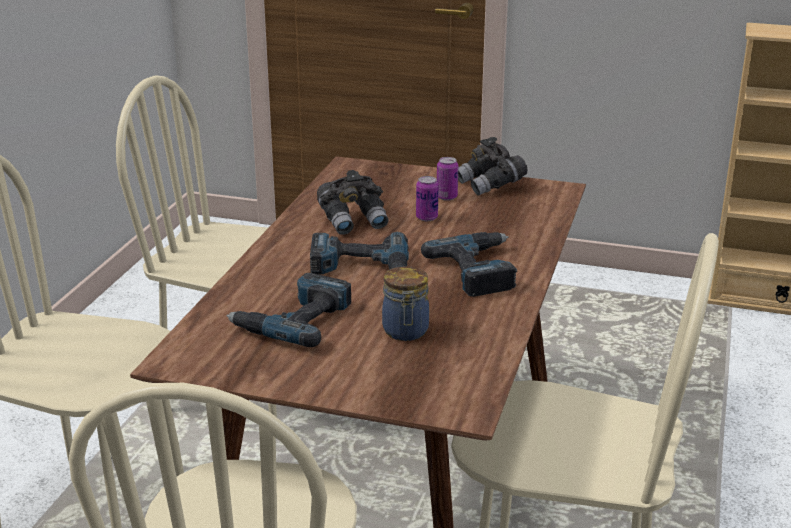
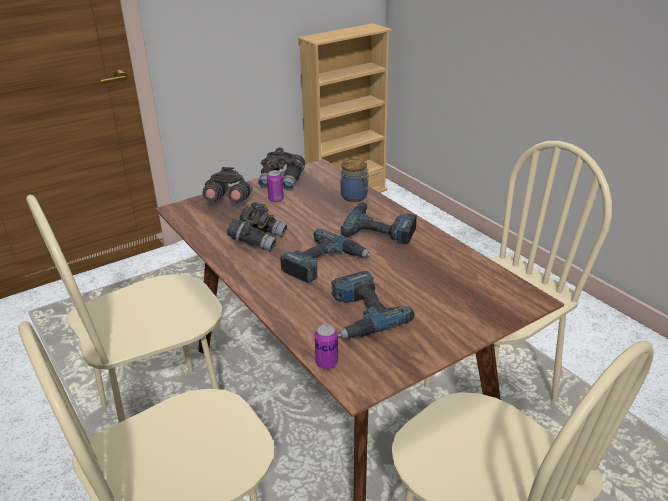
camera: 50 degrees left, 5 degrees up
jar [382,266,429,341] -> jar moved to [341,159,370,202]
can [416,176,439,221] -> can moved to [315,324,338,369]
none -> grey binoculars [202,167,253,203]

